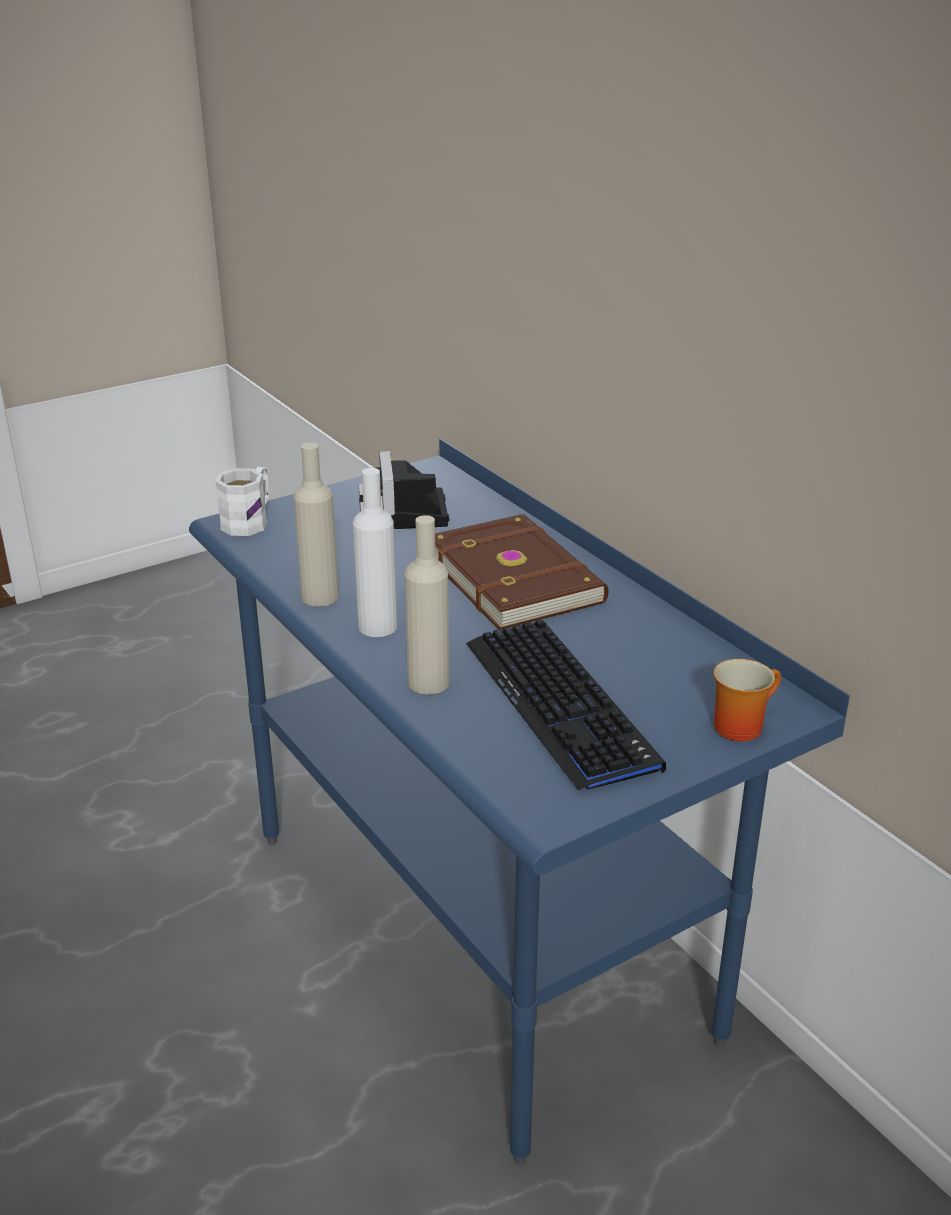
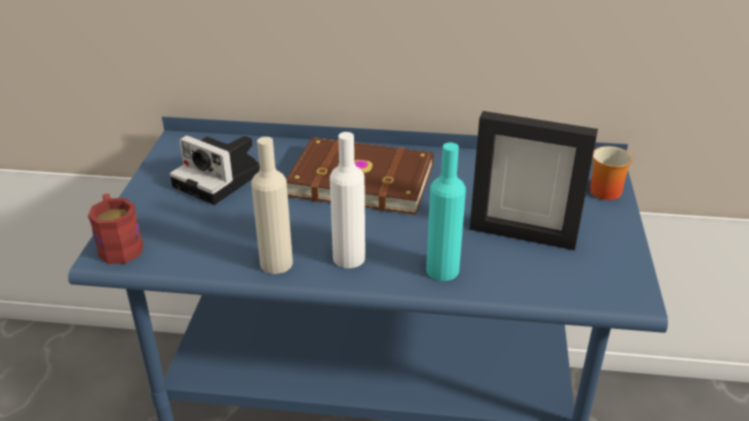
camera: 50 degrees left, 5 degrees up
white mug [215,467,269,536] -> red mug [88,194,144,264]
beige bottle [405,515,449,694] -> turquoise bottle [426,143,466,281]
keyboard [466,620,666,791] -> picture frame [470,111,598,250]

